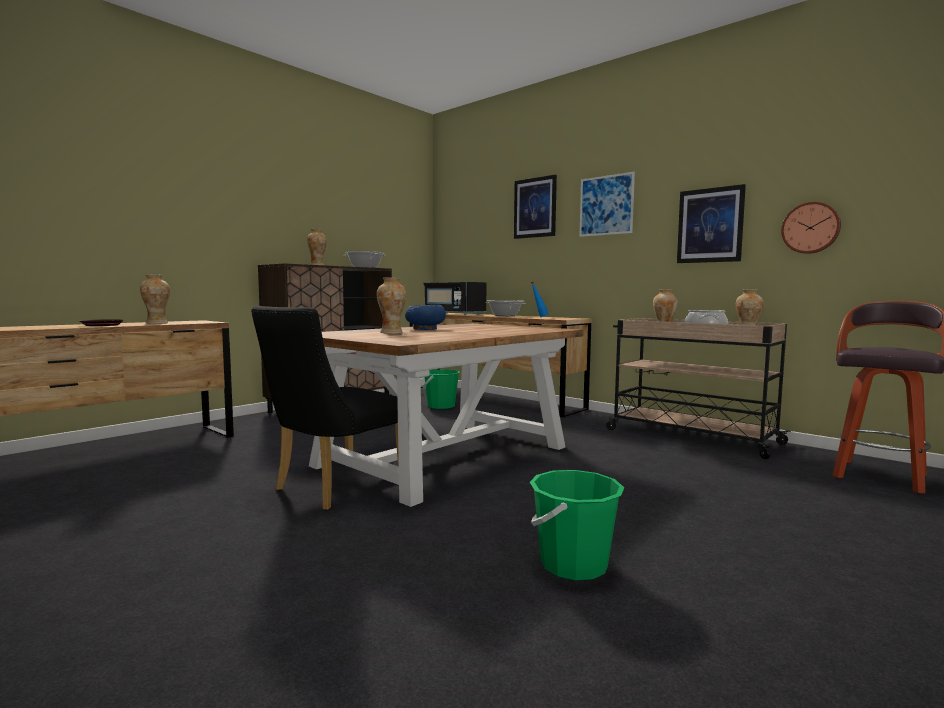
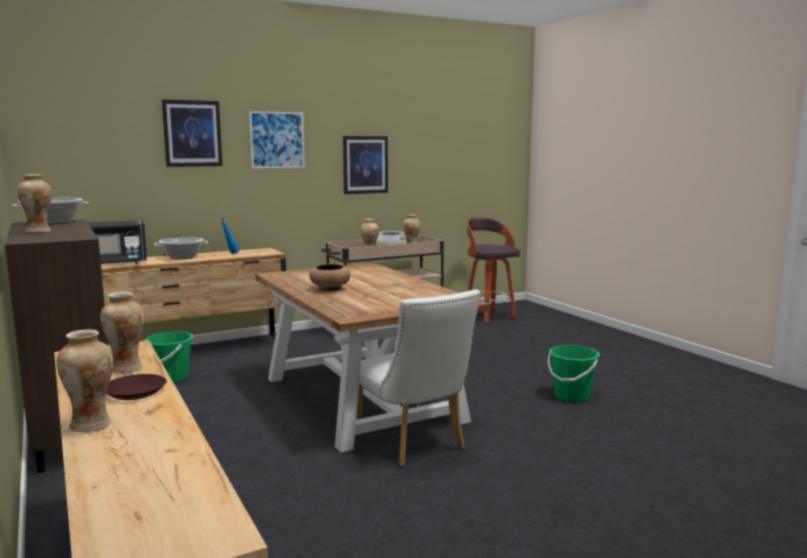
camera: 70 degrees left, 5 degrees up
black chair [251,306,399,510] -> white chair [356,289,481,467]
vase [377,278,406,334] -> vase moved to [56,330,113,432]
blue bowl [405,304,446,330] -> brown bowl [310,263,350,292]
wall clock [781,202,841,254] -> none

